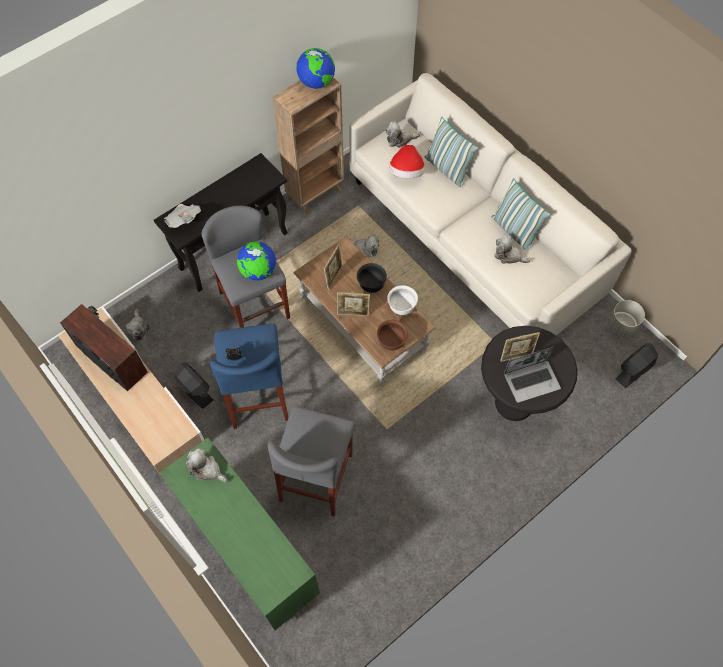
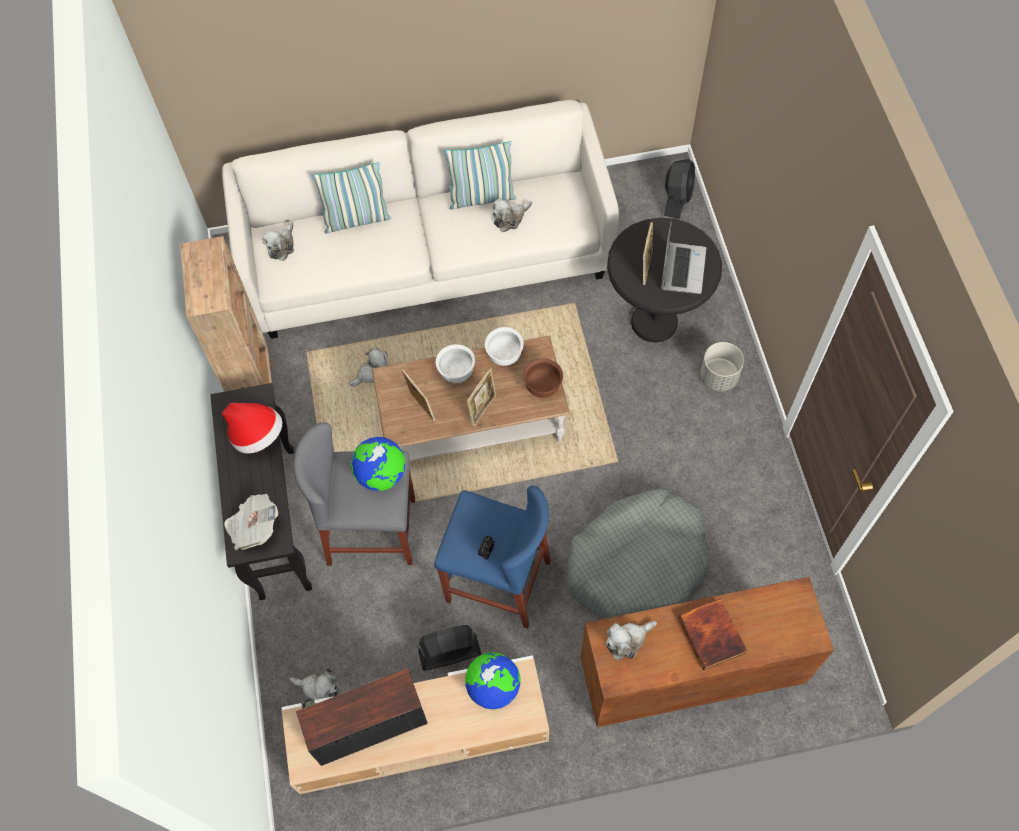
camera: 60 degrees left, 0 degrees up
green cabinet [159,438,320,630] -> brown cabinet [580,577,834,727]
grey stool [268,406,355,517] -> grey dog bed [567,488,710,619]
globe [296,48,335,89] -> globe moved to [465,652,521,709]
black bowl [357,263,387,293] -> white bowl [436,344,475,383]
hat [389,144,425,179] -> hat moved to [222,403,282,454]
grey planter [608,300,645,338] -> grey planter moved to [700,342,744,391]
black fan [615,343,658,388] -> black fan turned 150 degrees counterclockwise [664,159,695,219]
none -> book [678,598,747,671]

